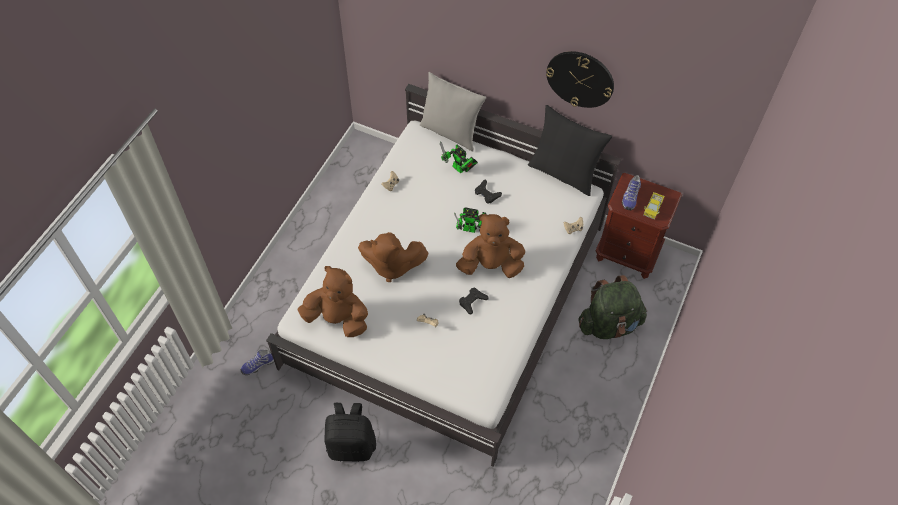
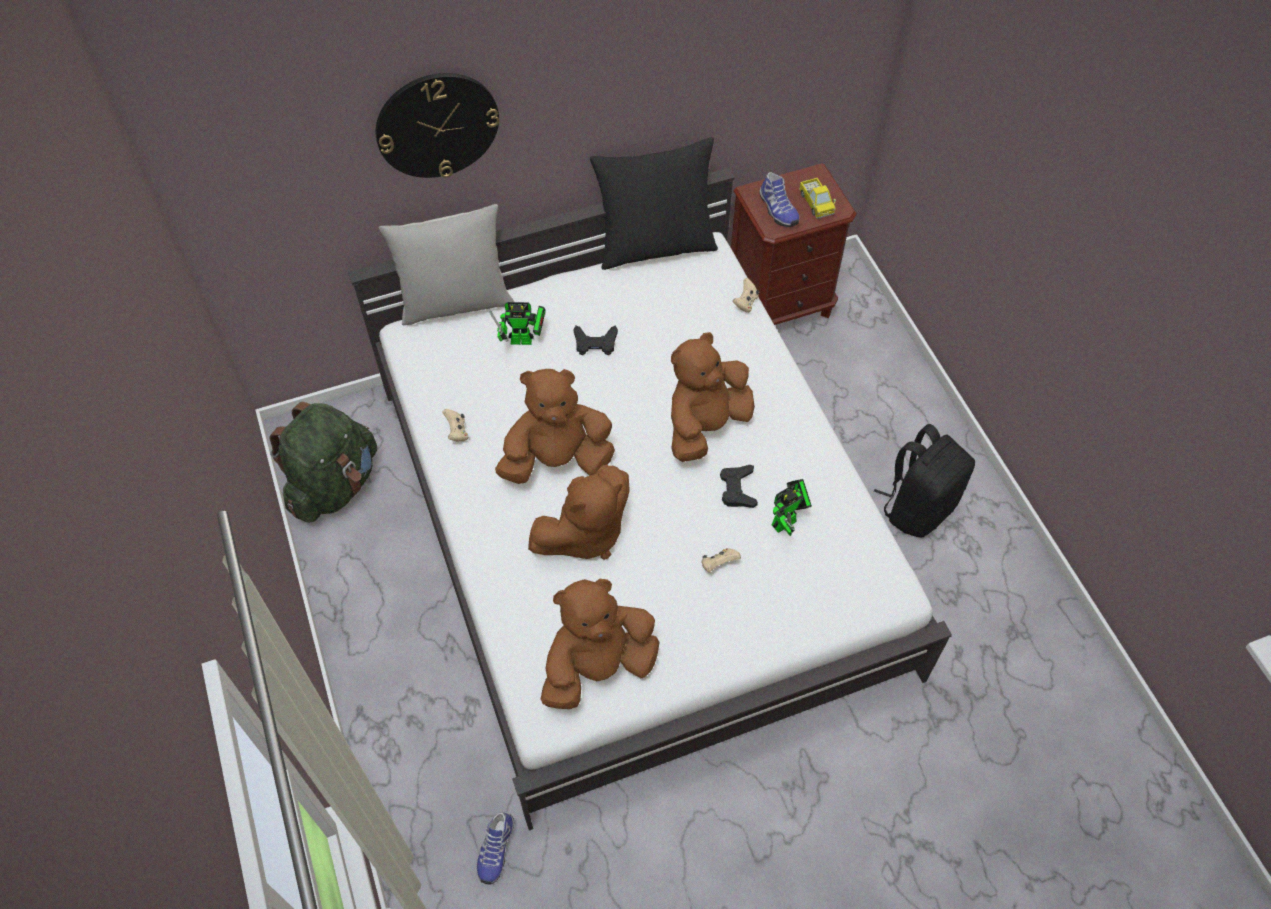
camera: 45 degrees left, 0 degrees up
black backpack [325,403,376,462] -> black backpack moved to [874,424,975,537]
toy robot [454,207,486,233] -> toy robot moved to [772,479,812,536]
wall clock [546,51,614,108] -> wall clock moved to [376,73,499,178]
green backpack [578,275,647,339] -> green backpack moved to [269,402,377,523]
none -> brown plush toy [495,369,615,484]

